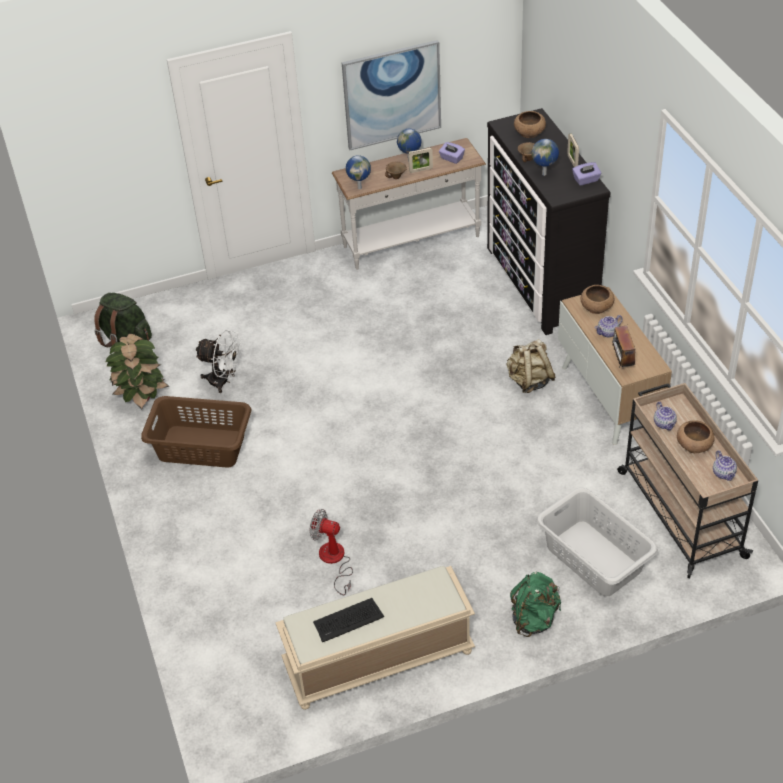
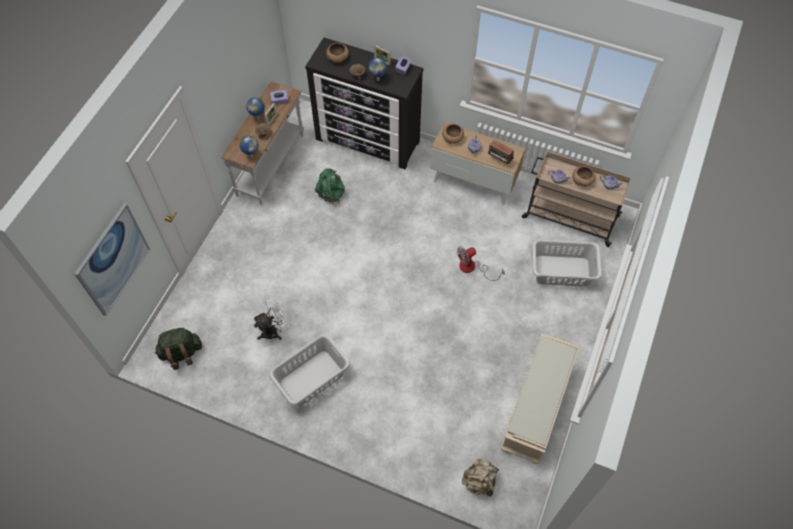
camera: 50 degrees left, 15 degrees up
potted plant [105,334,170,410] -> none
brown laundry basket [141,396,251,468] -> grey laundry basket [269,334,350,406]
fan [310,509,353,595] -> fan moved to [457,246,505,281]
keyboard [313,598,384,642] -> none
picture [342,40,441,150] -> picture moved to [74,203,150,316]
beige backpack [507,339,555,393] -> beige backpack moved to [462,459,499,496]
green backpack [510,572,561,637] -> green backpack moved to [315,168,345,204]

